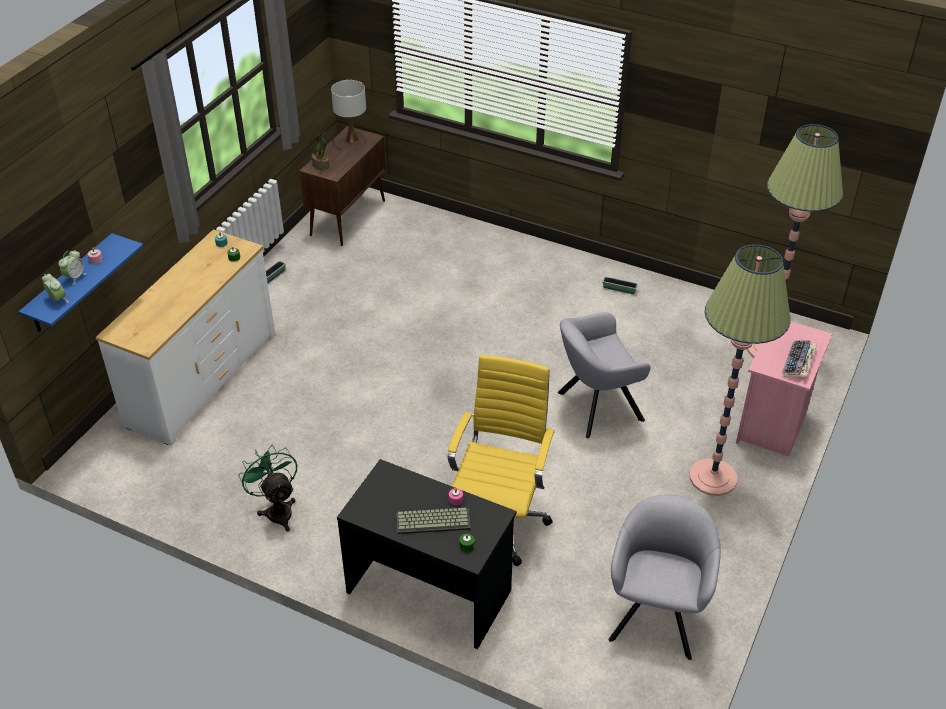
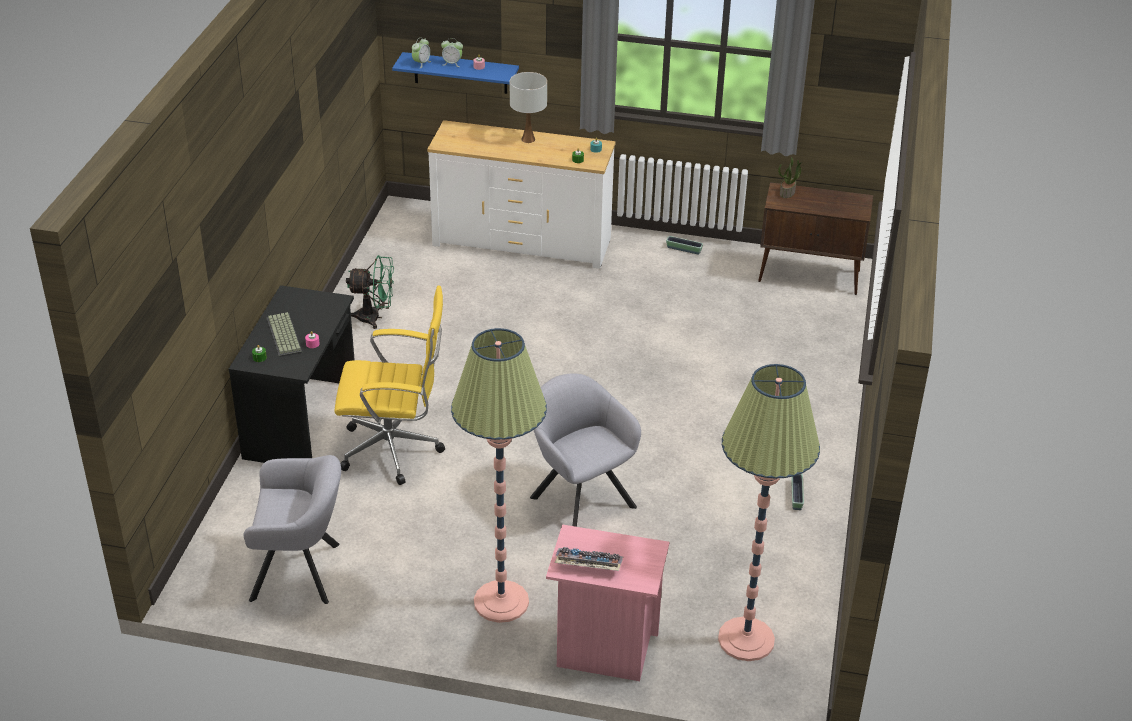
camera: 75 degrees right, 5 degrees down
green fan [238,445,297,531] -> green fan turned 45 degrees clockwise [346,255,394,329]
white table lamp [331,80,366,143] -> white table lamp moved to [510,72,547,143]

